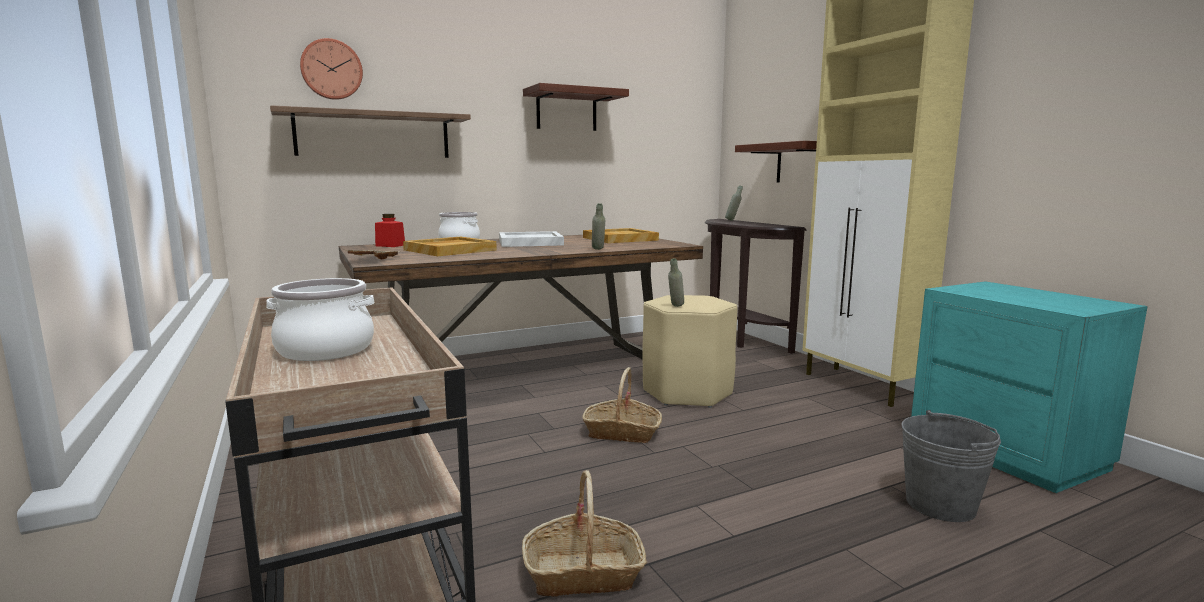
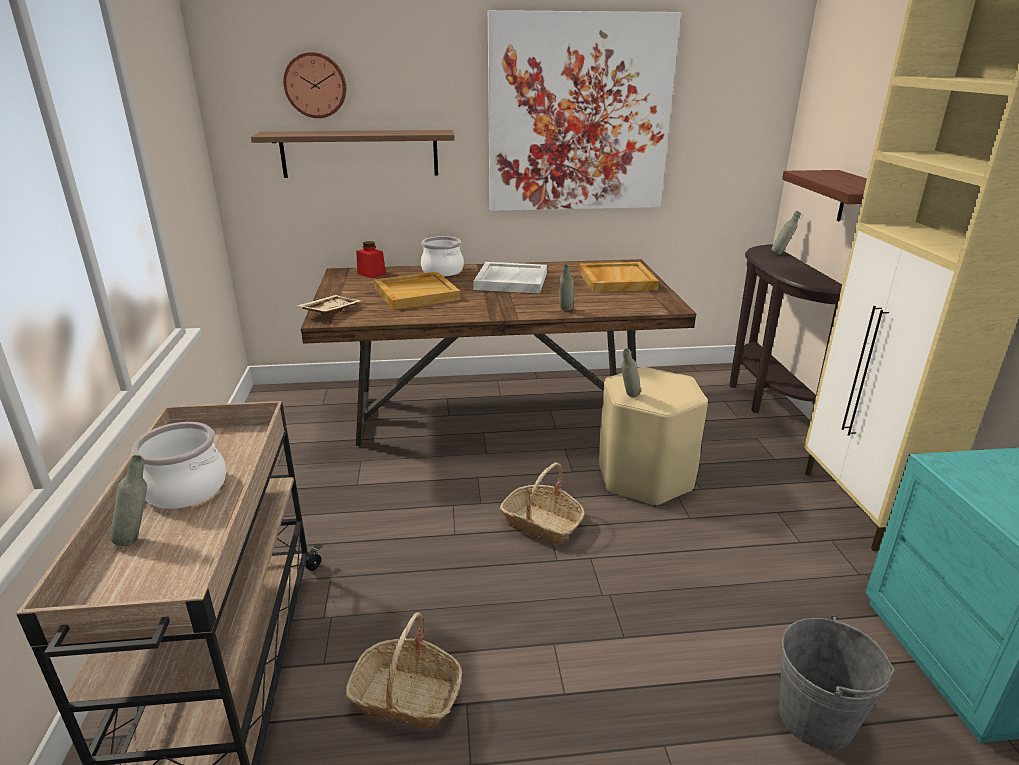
camera: 20 degrees right, 15 degrees up
shelf [523,83,629,131] -> picture [488,10,681,211]
none -> grey bottle [110,455,147,546]

